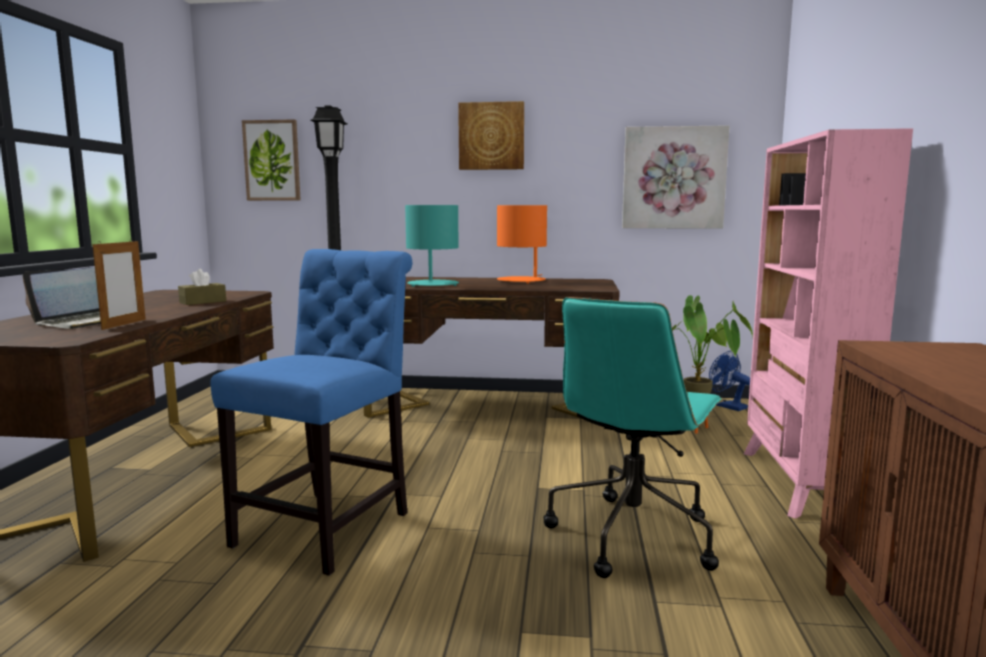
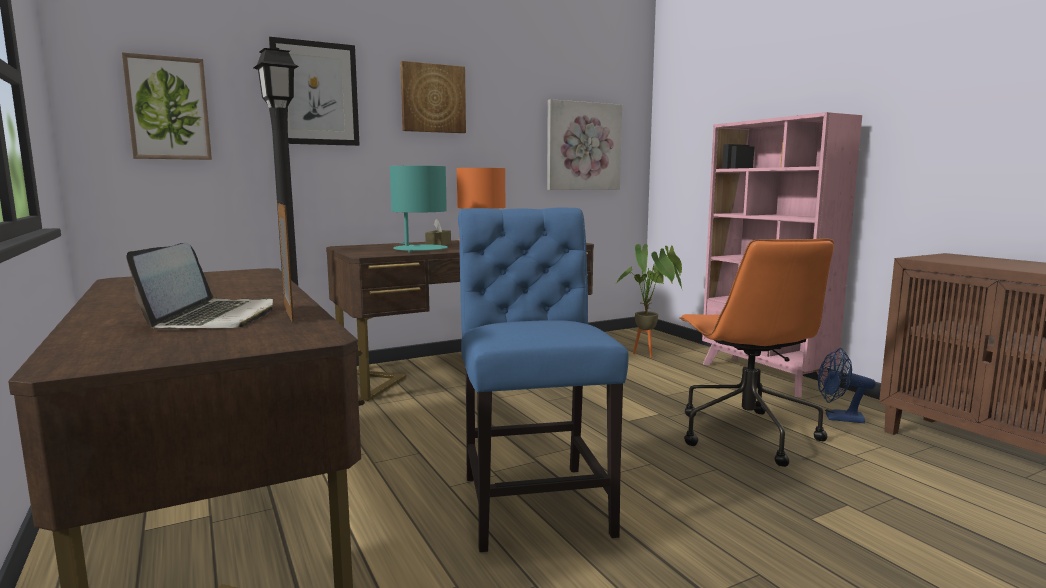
camera: 35 degrees left, 0 degrees up
brown tissue box [178,269,226,305] -> brown tissue box moved to [425,219,451,246]
turquoise office chair [544,297,723,578] -> orange office chair [679,239,834,467]
blue fan [709,351,750,411] -> blue fan moved to [818,348,876,423]
none -> picture [269,37,359,146]

